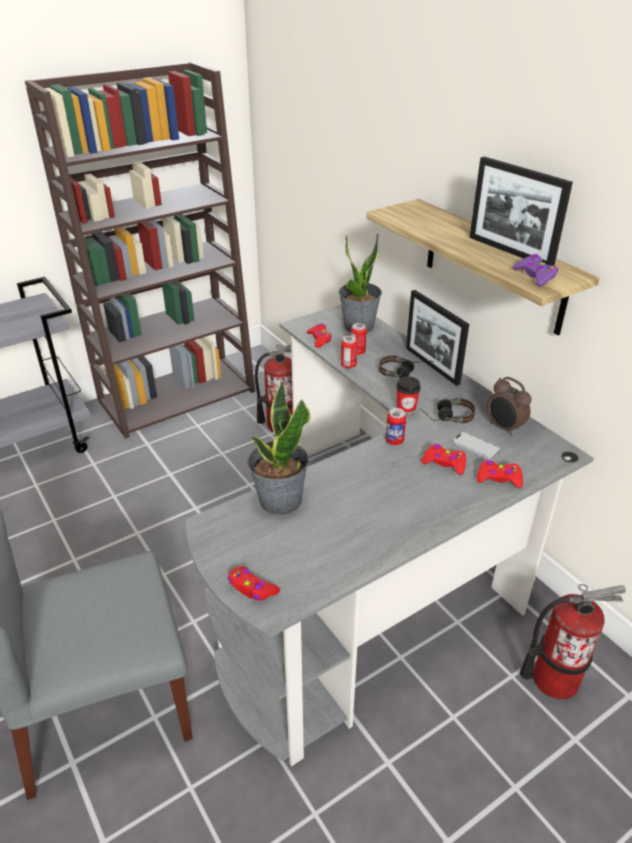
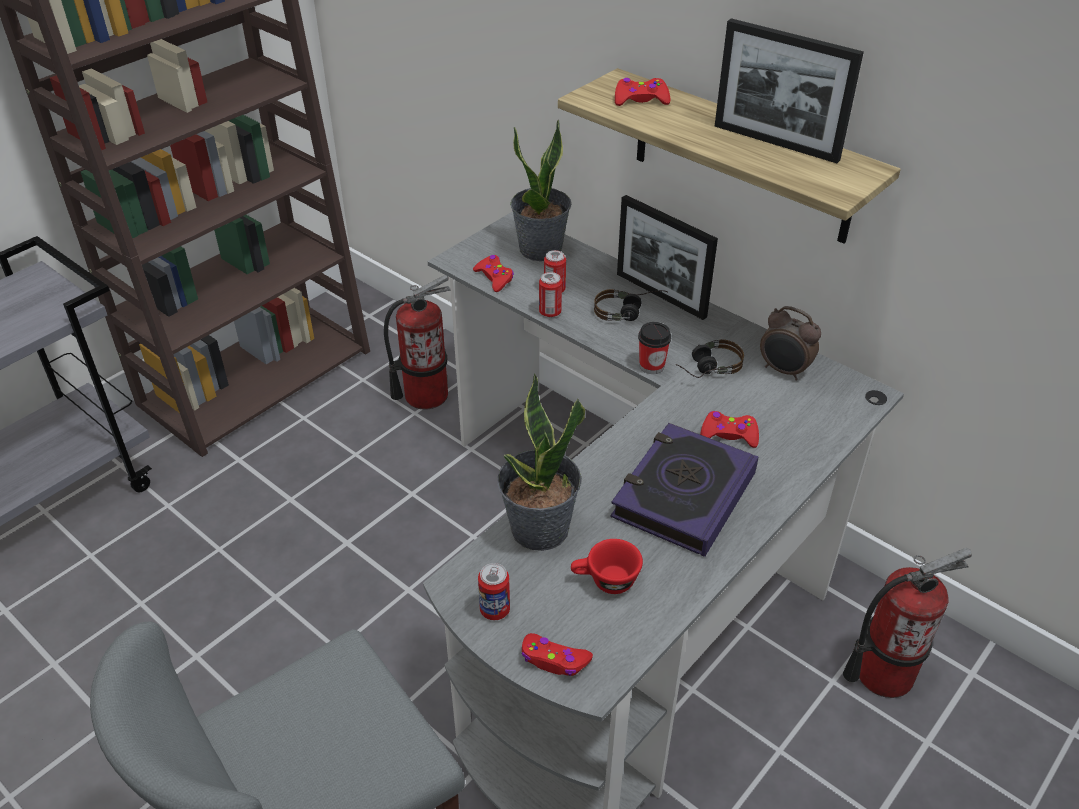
camera: 15 degrees left, 5 degrees up
can [386,408,406,445] -> can moved to [478,563,510,620]
phone [453,432,501,460] -> none
red game controller [477,460,523,488] -> red game controller moved to [615,78,670,106]
purple game controller [513,254,558,286] -> none
none -> red cup [571,539,643,594]
none -> book [610,423,758,557]

